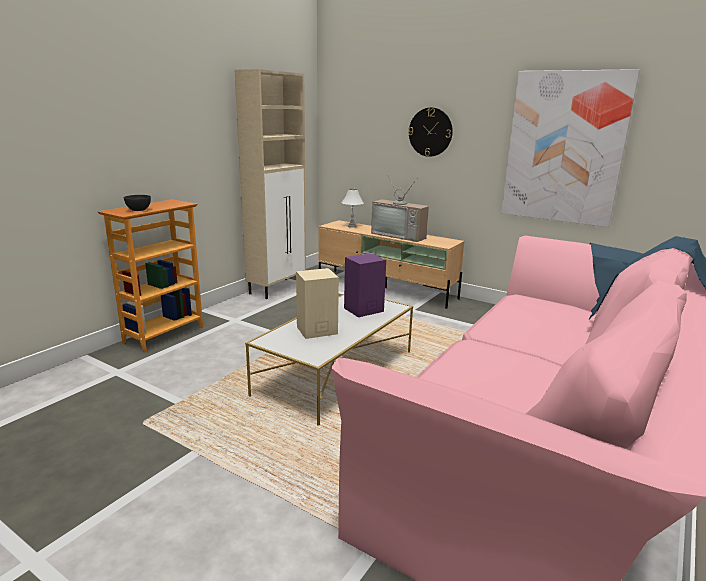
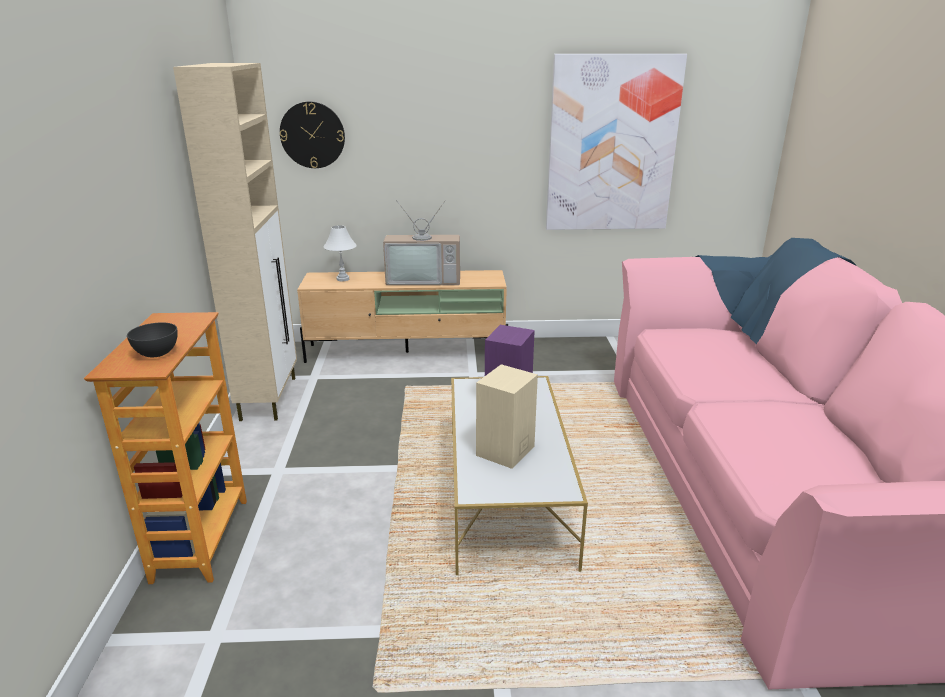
camera: 35 degrees left, 5 degrees up
wall clock [408,108,453,157] -> wall clock moved to [280,101,345,168]

